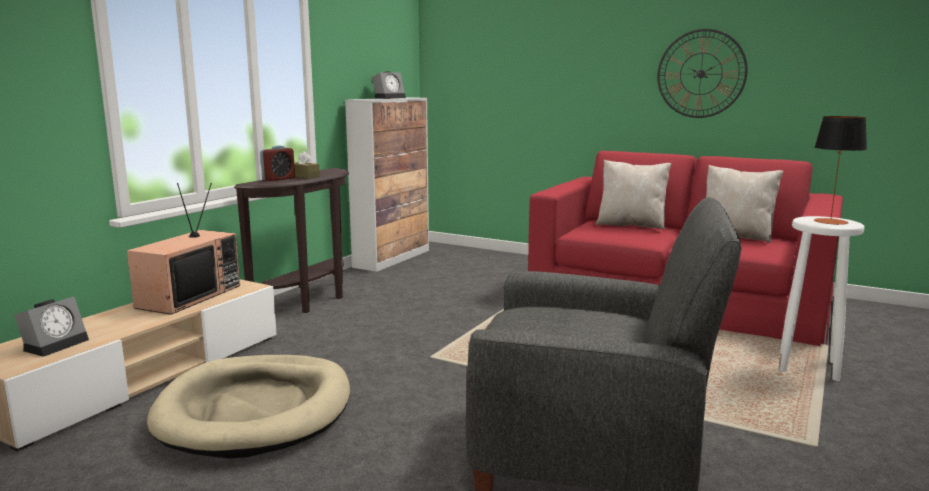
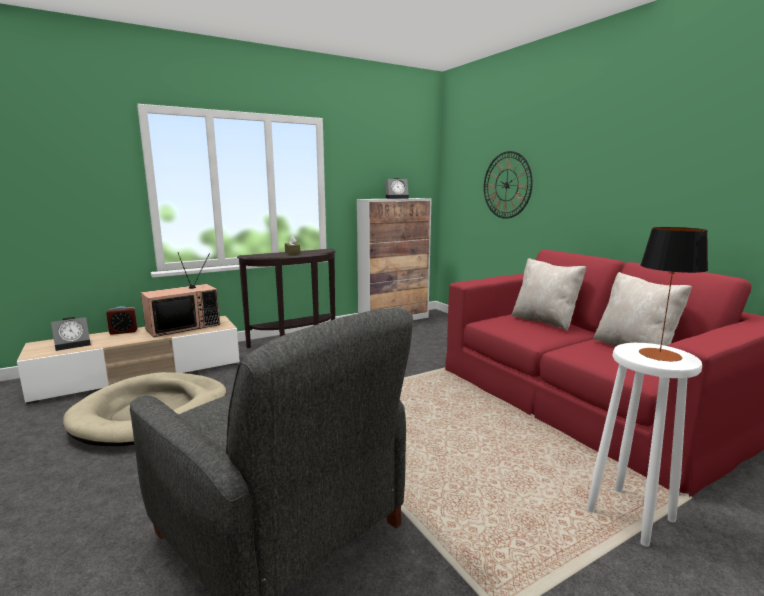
camera: 30 degrees right, 0 degrees up
alarm clock [260,145,295,181] -> alarm clock moved to [106,306,138,335]
wall clock [657,29,748,118] -> wall clock moved to [484,151,533,219]

